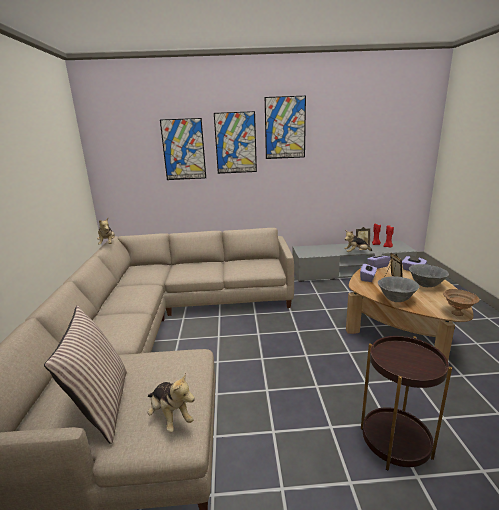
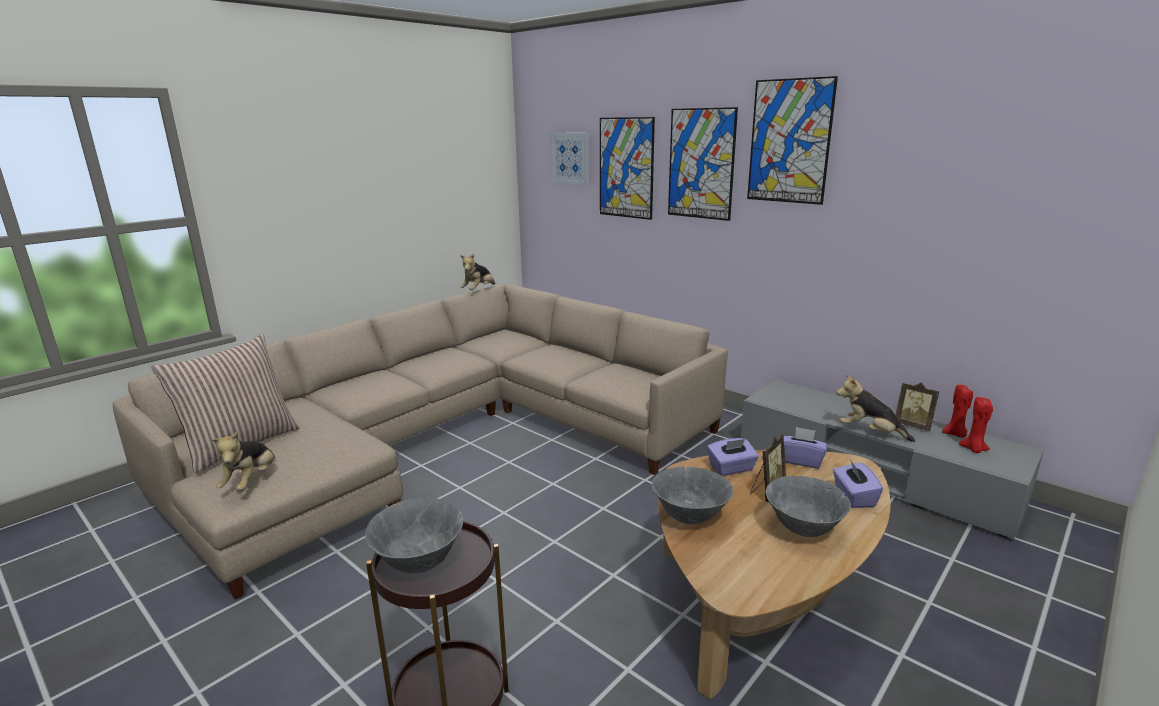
camera: 45 degrees right, 0 degrees up
brown bowl [443,289,480,316] -> none
none -> grey bowl [365,498,463,573]
none -> picture [550,133,589,184]

